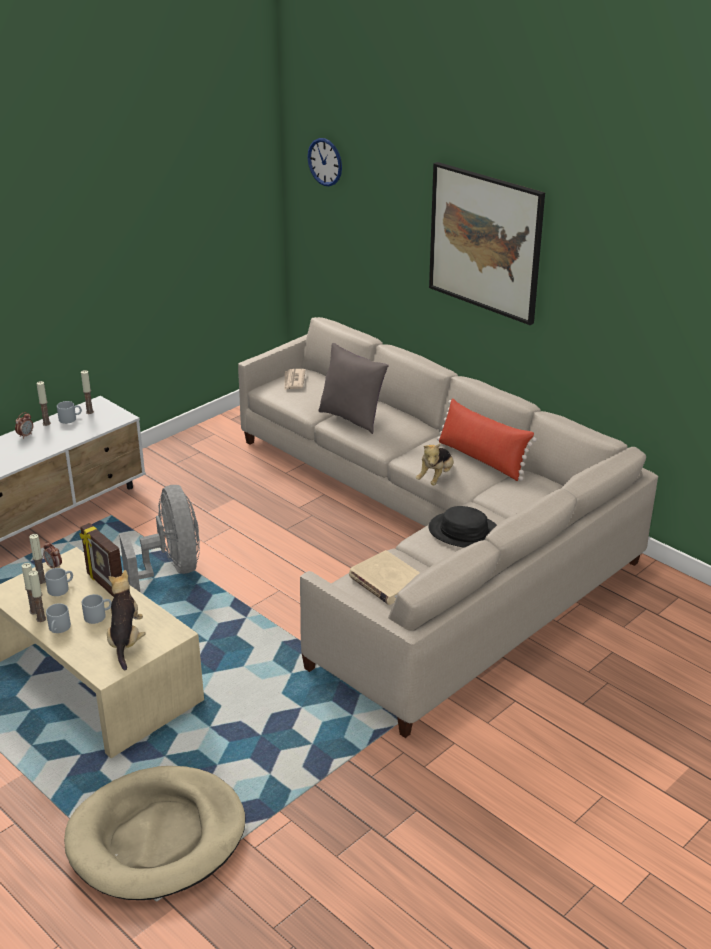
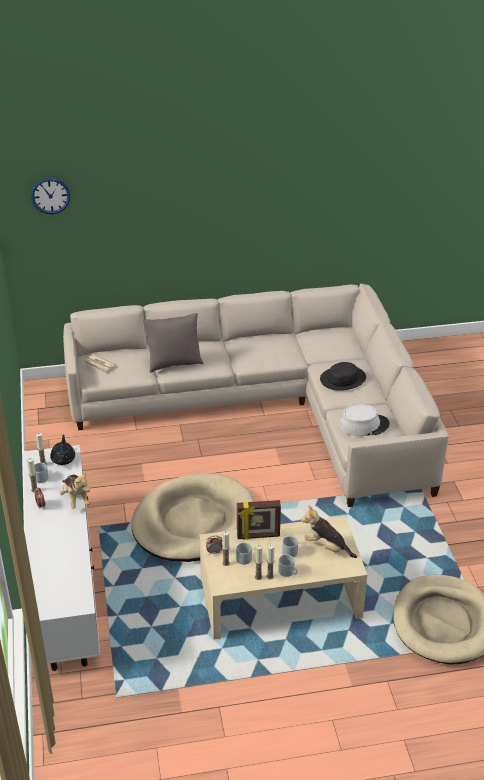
camera: 55 degrees left, 5 degrees up
grey fan [119,485,200,592] -> beige dog bed [131,473,255,562]
beige book [349,550,420,605] -> grey hat [339,404,390,436]
plush toy [416,443,454,485] -> plush toy moved to [60,473,90,509]
picture [429,162,545,325] -> none
red pillow [437,398,537,481] -> none
none -> black teapot [50,434,75,465]

